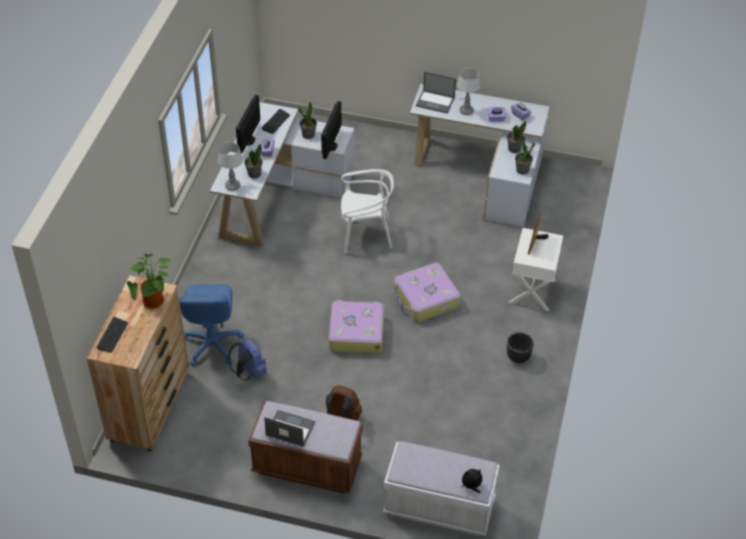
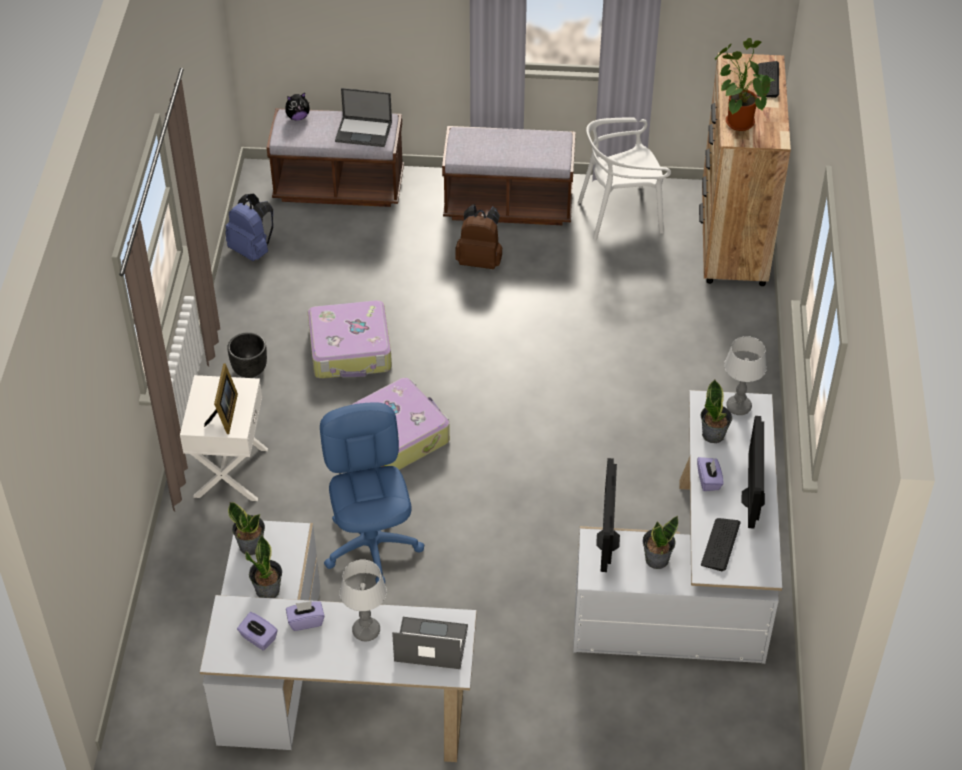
camera: 170 degrees right, 0 degrees up
blue office chair [179,284,244,366] -> blue office chair moved to [320,402,424,584]
blue backpack [228,339,267,381] -> blue backpack moved to [225,194,273,261]
laptop [264,410,315,447] -> laptop moved to [335,88,392,147]
suitcase [329,300,384,354] -> suitcase moved to [308,300,392,379]
white chair [341,169,394,254] -> white chair moved to [578,117,671,240]
white bench [383,441,500,536] -> brown bench [267,108,404,207]

